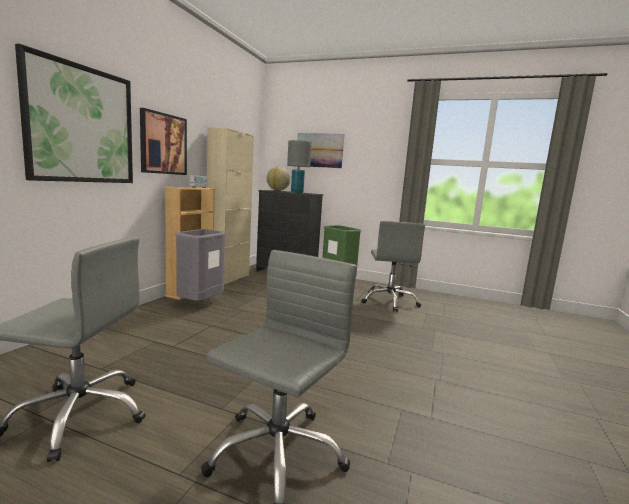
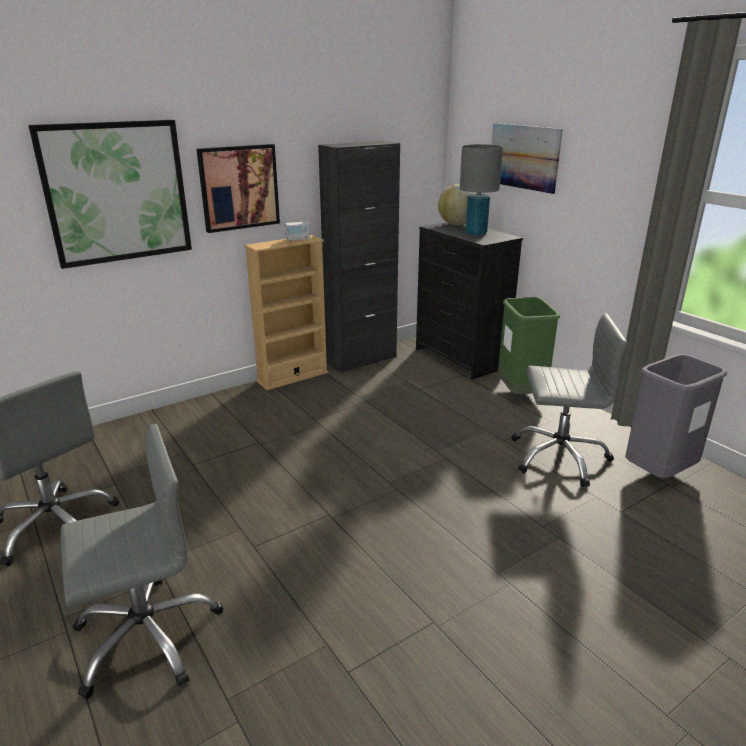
camera: 35 degrees right, 15 degrees up
grey trash can [175,229,226,301] -> grey trash can moved to [625,354,727,478]
beige cabinet [207,128,254,285] -> black cabinet [318,141,400,373]
grey office chair [361,221,425,312] -> grey office chair turned 120 degrees counterclockwise [511,313,628,487]

